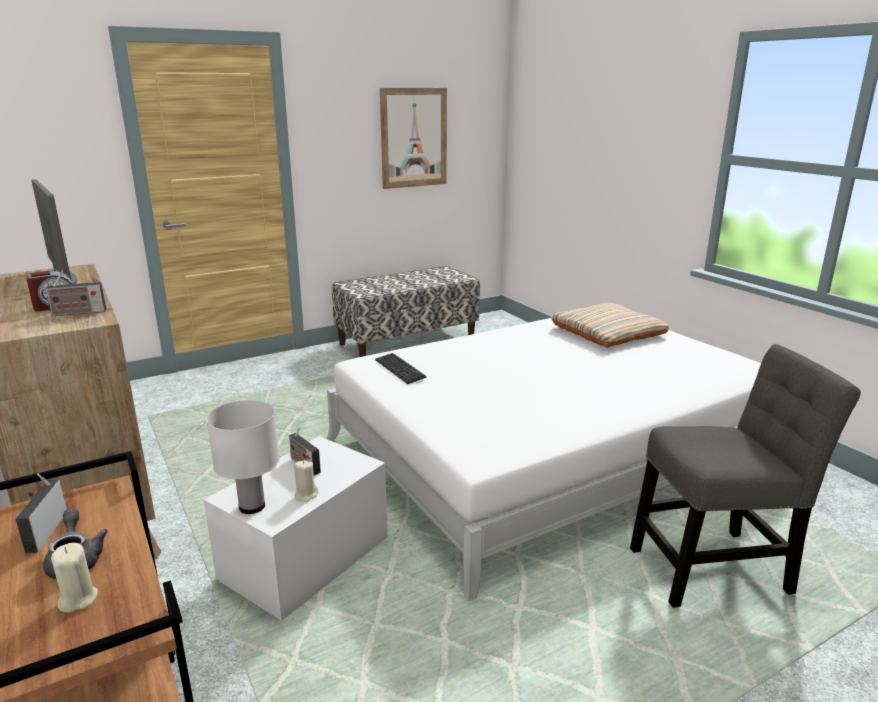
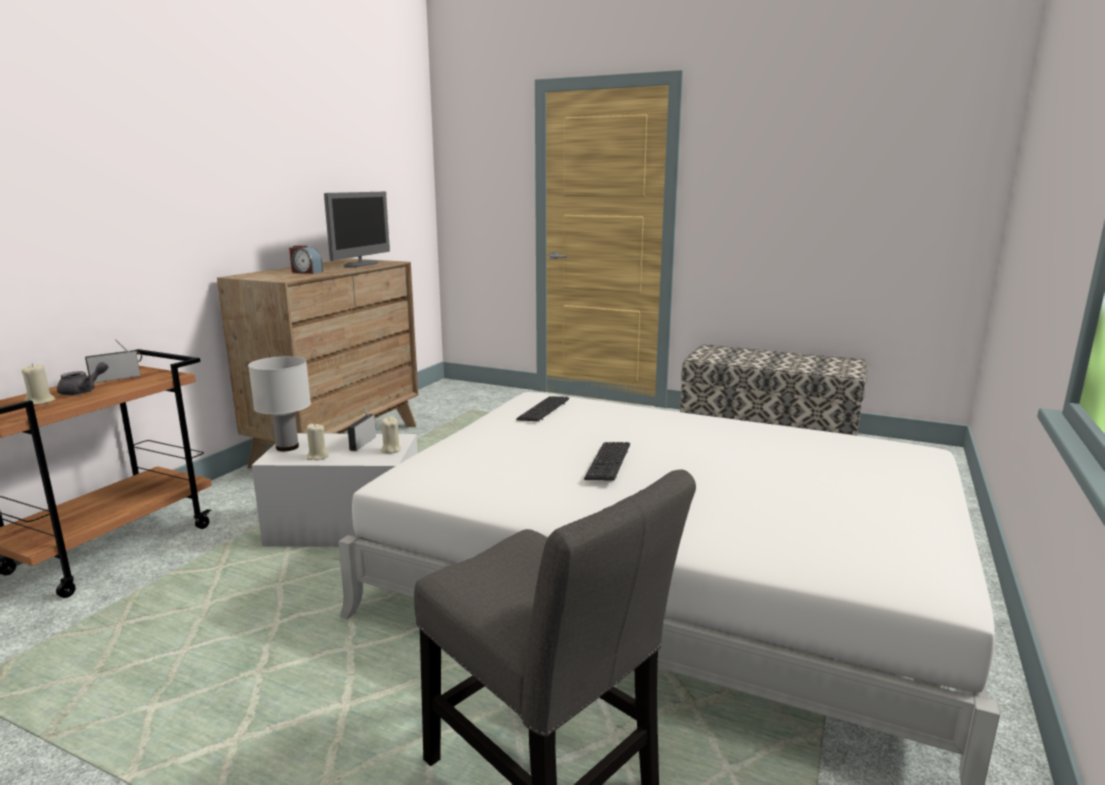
camera: 55 degrees right, 5 degrees down
radio [41,270,106,316] -> none
picture [380,88,447,189] -> none
beige pillow [552,303,669,348] -> none
none -> beige candle [381,417,401,454]
none -> keyboard [584,442,630,480]

